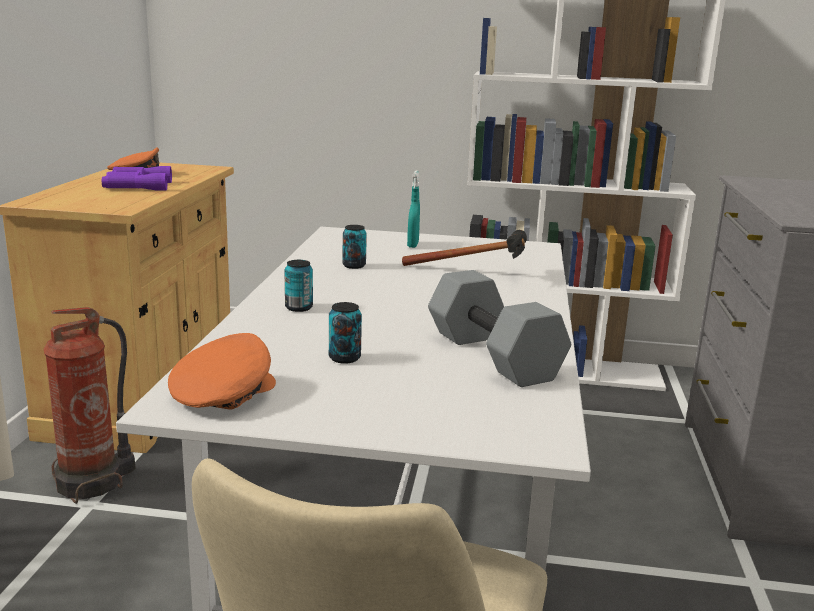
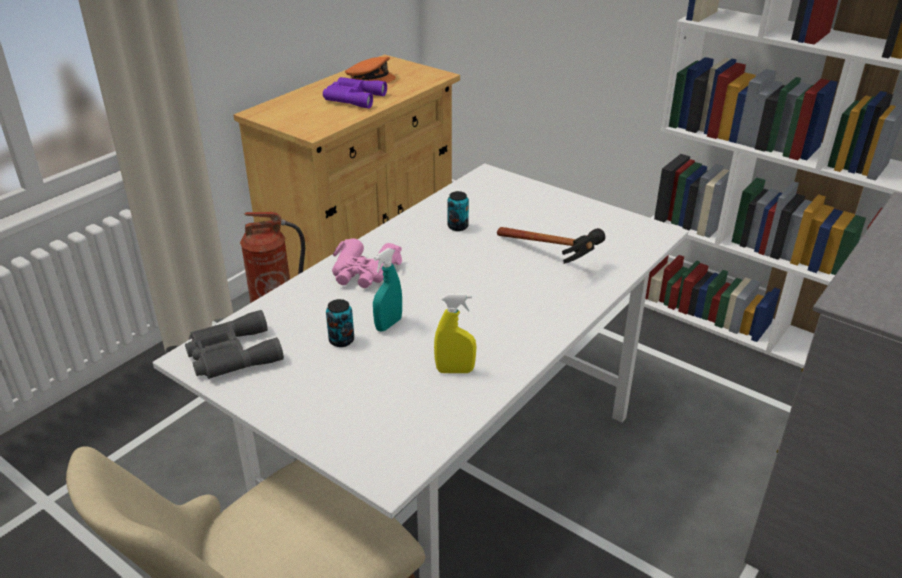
camera: 30 degrees right, 15 degrees up
orange cap [168,333,276,410] -> grey binoculars [185,310,284,379]
can [284,260,313,312] -> pink binoculars [332,238,402,288]
turquoise spray bottle [407,170,420,248] -> turquoise spray bottle moved to [373,248,402,332]
grey dumbbell [428,270,571,387] -> yellow spray bottle [434,293,476,373]

